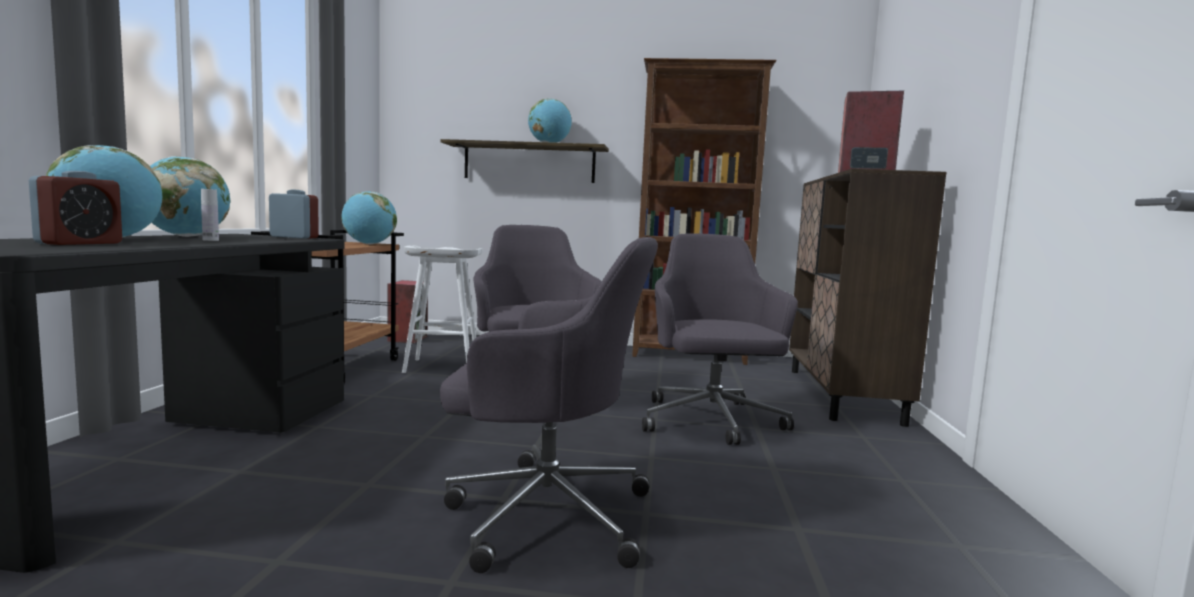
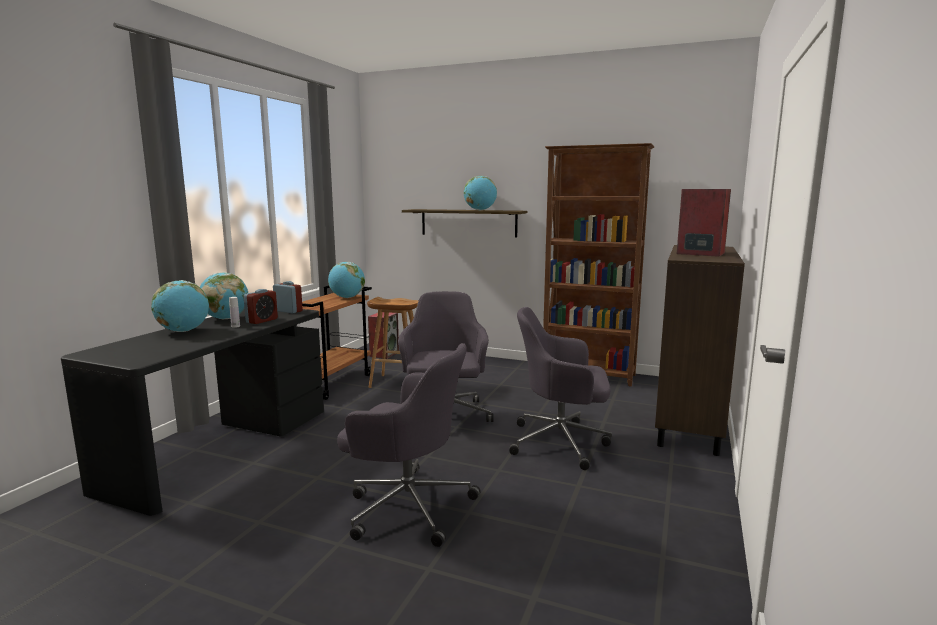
camera: 15 degrees right, 5 degrees up
alarm clock [29,171,122,245] -> alarm clock moved to [243,289,278,324]
white stool [402,245,483,373] -> brown stool [367,297,419,388]
grey office chair [642,233,798,445] -> grey office chair turned 90 degrees counterclockwise [509,307,612,470]

